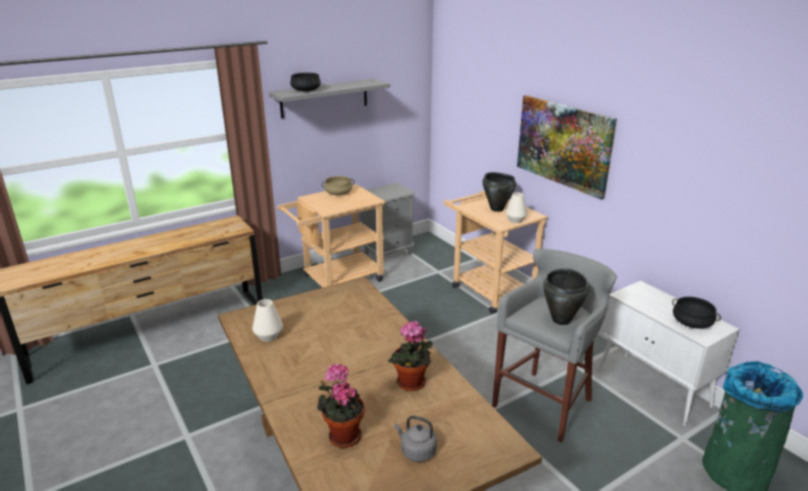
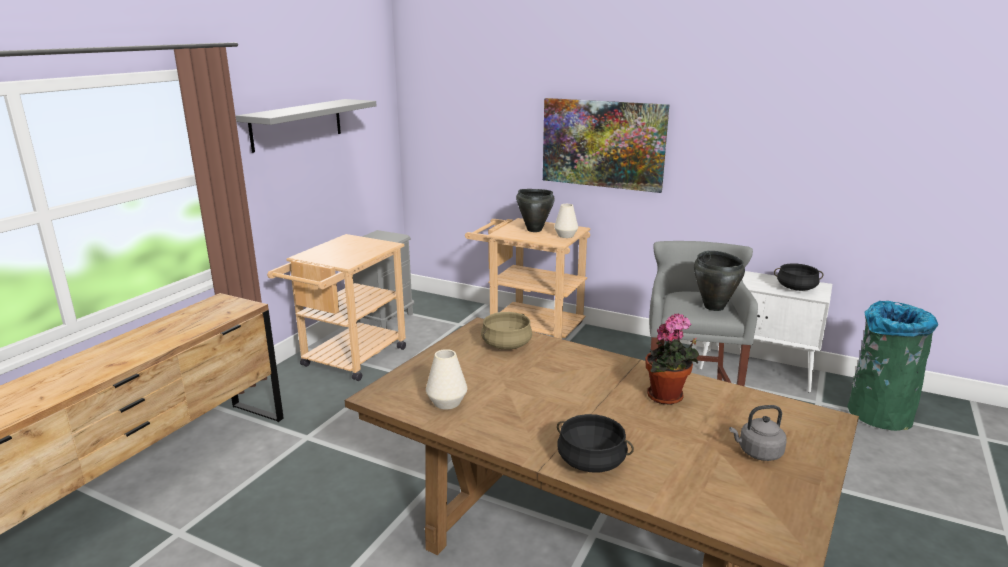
camera: 30 degrees left, 5 degrees down
black cooking pot [290,73,321,92] -> black cooking pot moved to [557,414,634,473]
potted plant [317,364,365,448] -> none
beige cooking pot [322,176,354,195] -> beige cooking pot moved to [481,312,532,350]

